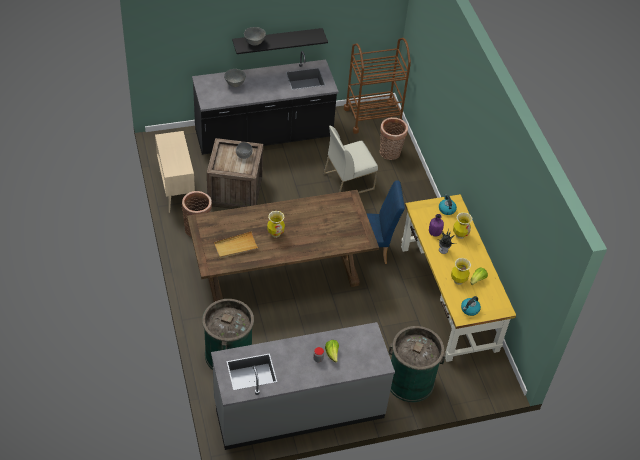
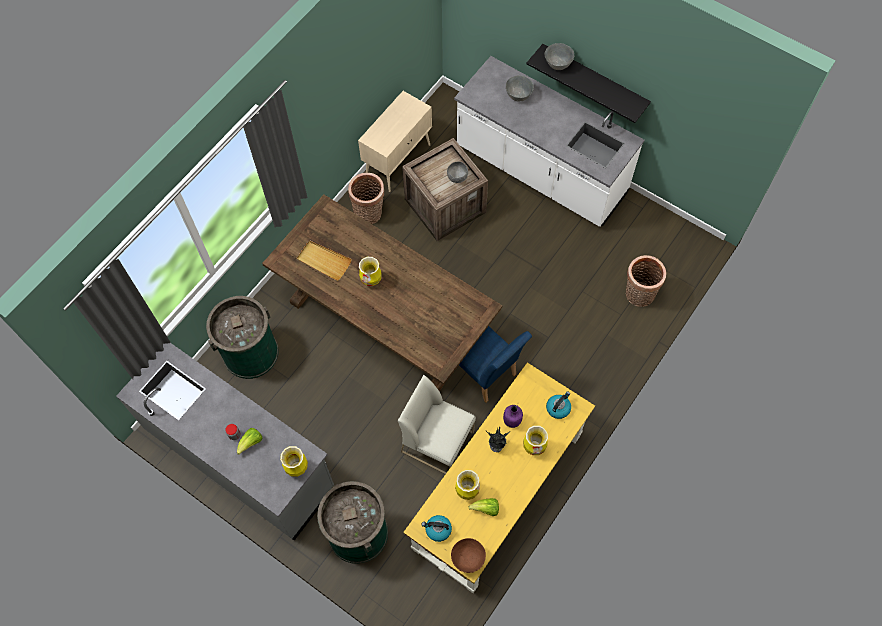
camera: 55 degrees right, 15 degrees up
black counter [192,51,339,155] -> white counter [454,56,645,227]
white chair [324,126,378,193] -> white chair moved to [398,375,476,474]
brown cart [344,38,411,134] -> none
none -> vase [280,446,308,477]
none -> brown bowl [451,538,486,573]

